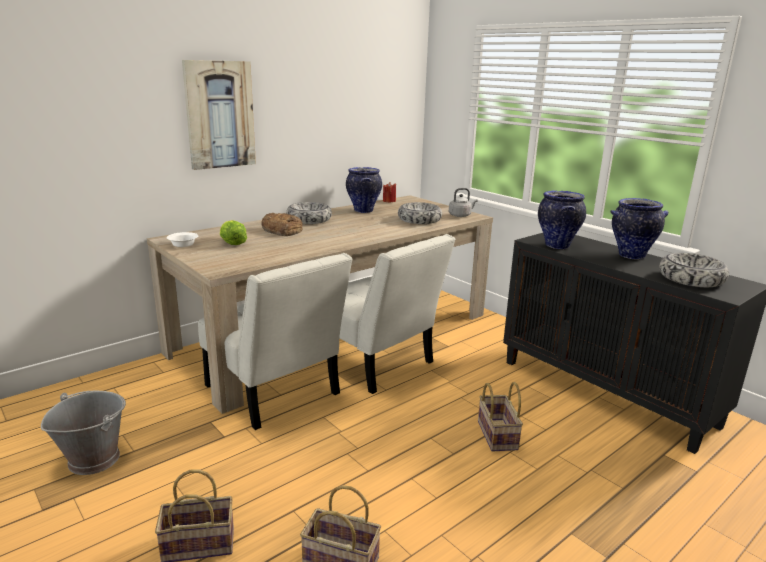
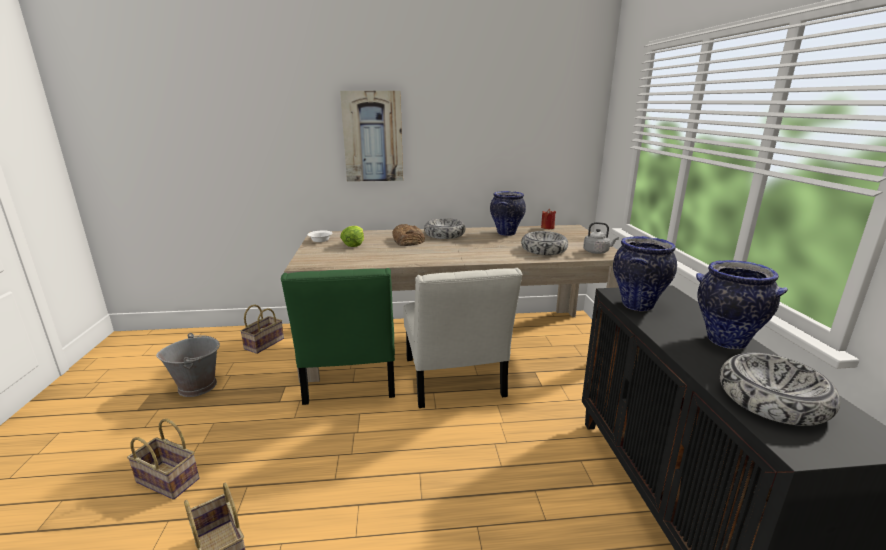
camera: 35 degrees right, 0 degrees up
white chair [198,253,352,430] -> green chair [281,268,395,405]
basket [478,382,523,452] -> basket moved to [240,304,284,354]

